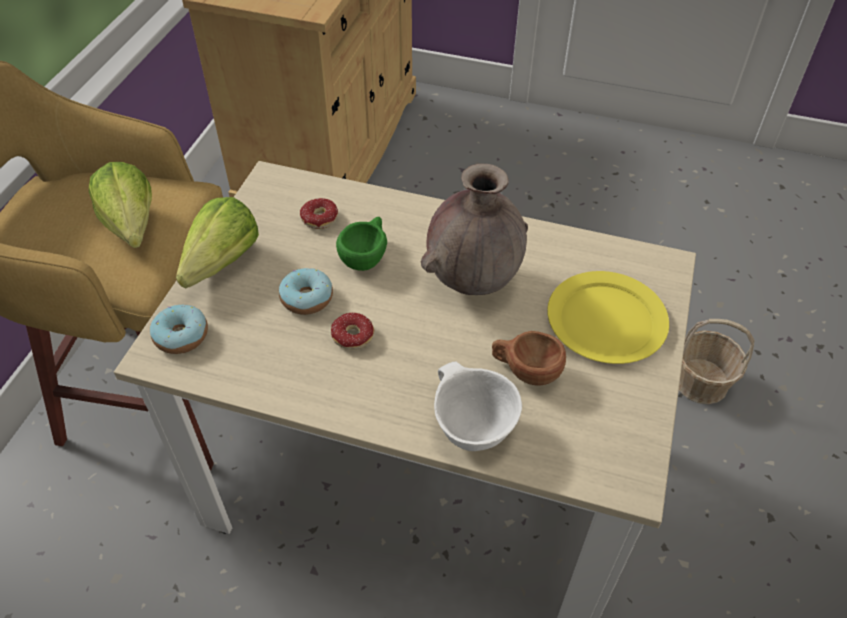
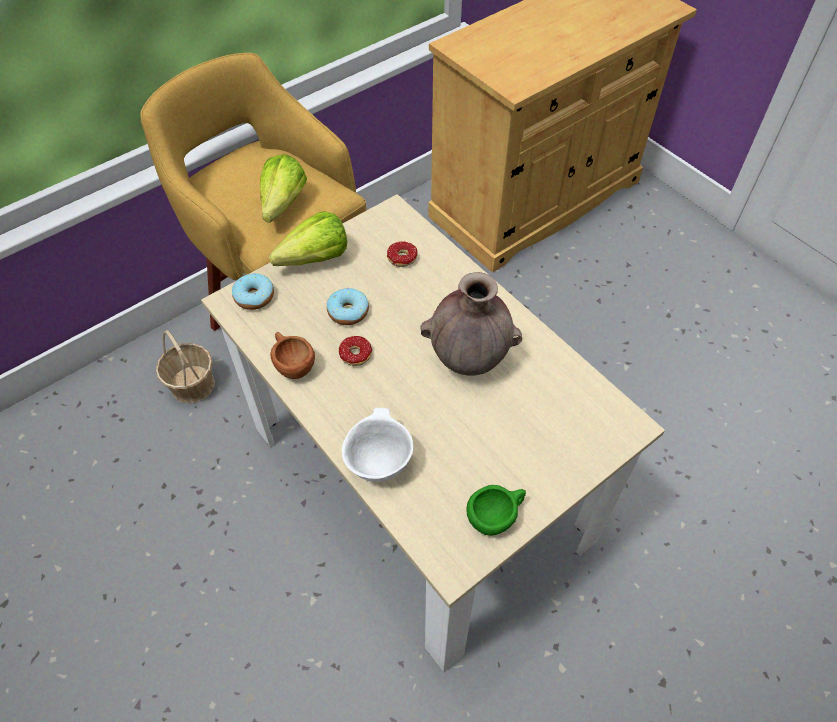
camera: 35 degrees right, 5 degrees up
green cup [336,217,387,271] -> green cup moved to [466,485,526,536]
brown cup [492,331,566,386] -> brown cup moved to [270,332,315,379]
yellow plate [547,271,669,364] -> none
basket [679,319,755,404] -> basket moved to [156,330,215,404]

